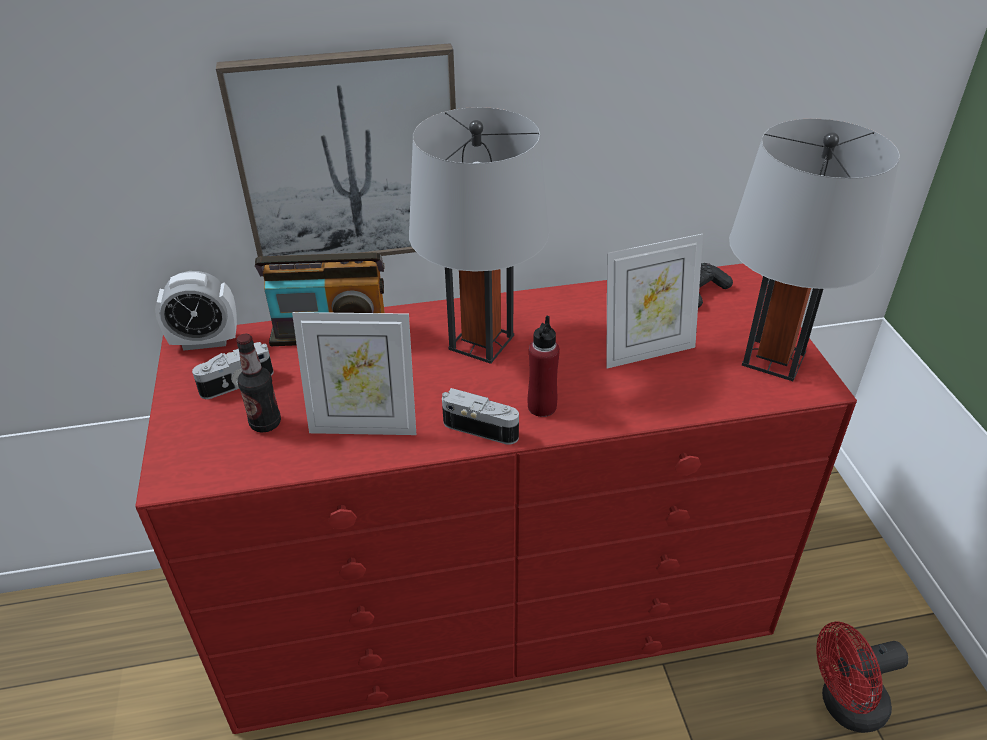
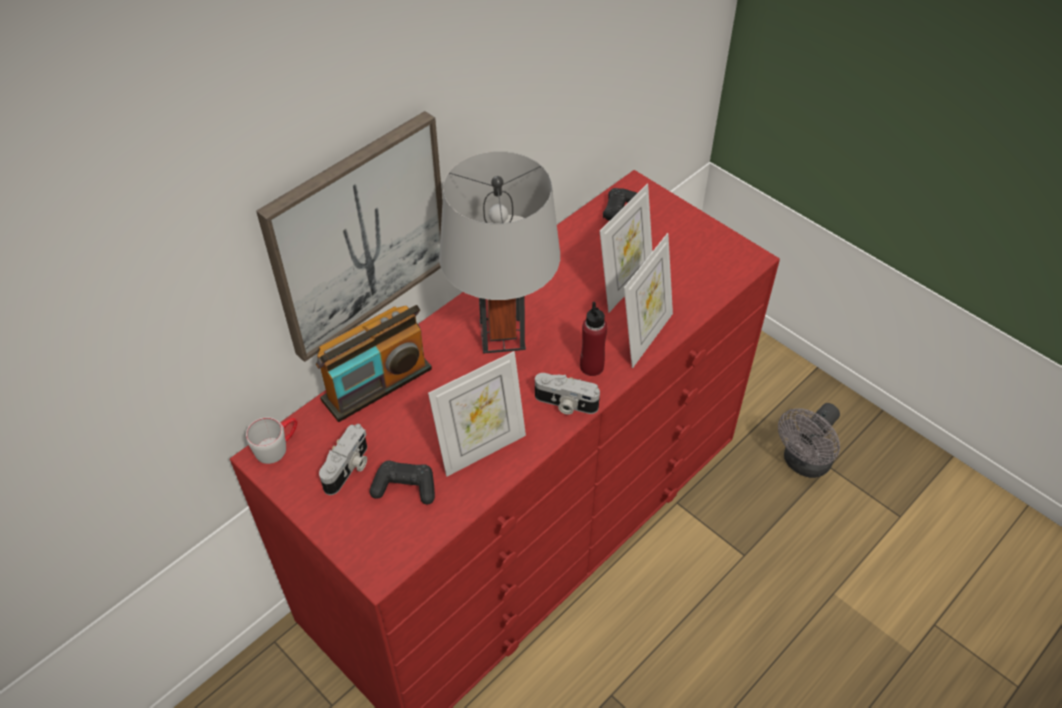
camera: 35 degrees left, 10 degrees up
alarm clock [155,271,237,351] -> grey mug [246,417,297,464]
bottle [236,334,281,433] -> black game controller [370,461,435,505]
camera [442,388,519,445] -> camera turned 150 degrees counterclockwise [535,373,600,415]
grey table lamp [729,118,900,381] -> none
red fan [816,622,908,733] -> grey fan [778,403,840,478]
none -> picture frame [624,233,673,368]

